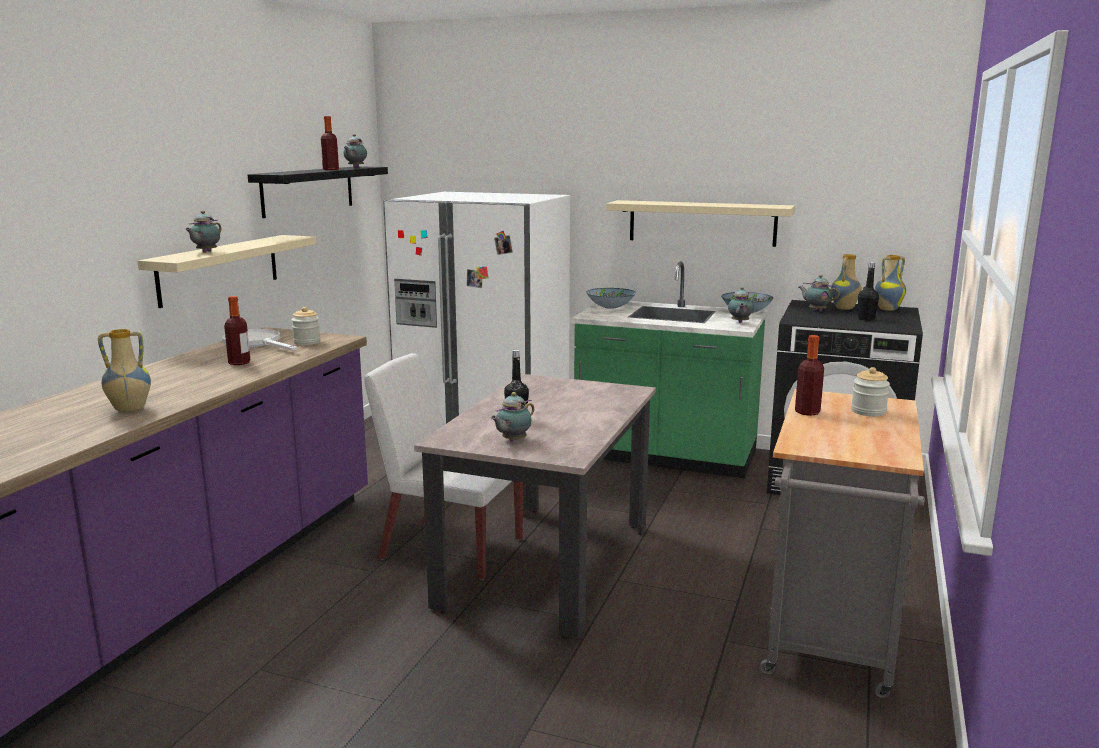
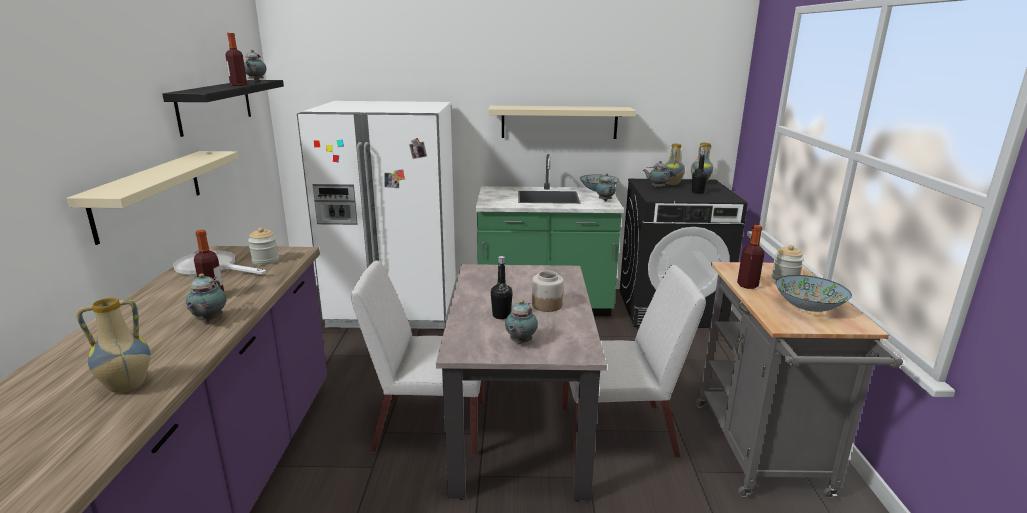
camera: 20 degrees left, 5 degrees up
teapot [185,211,221,253] -> teapot moved to [186,274,226,322]
bowl [586,288,636,309] -> bowl moved to [775,275,852,312]
none -> jar [532,271,563,312]
none -> white chair [562,265,706,461]

